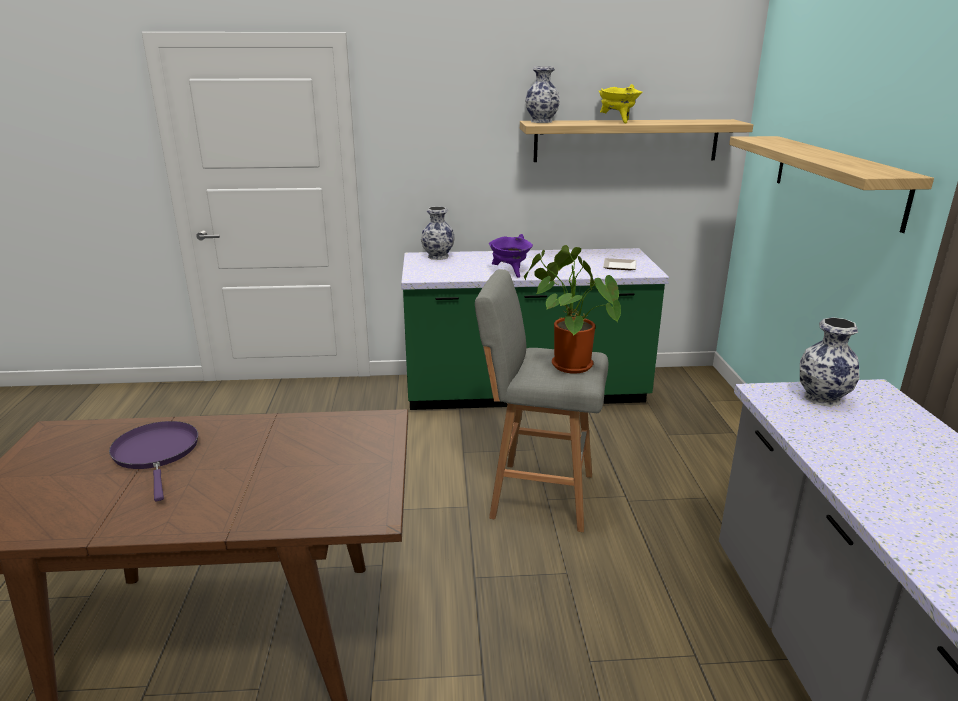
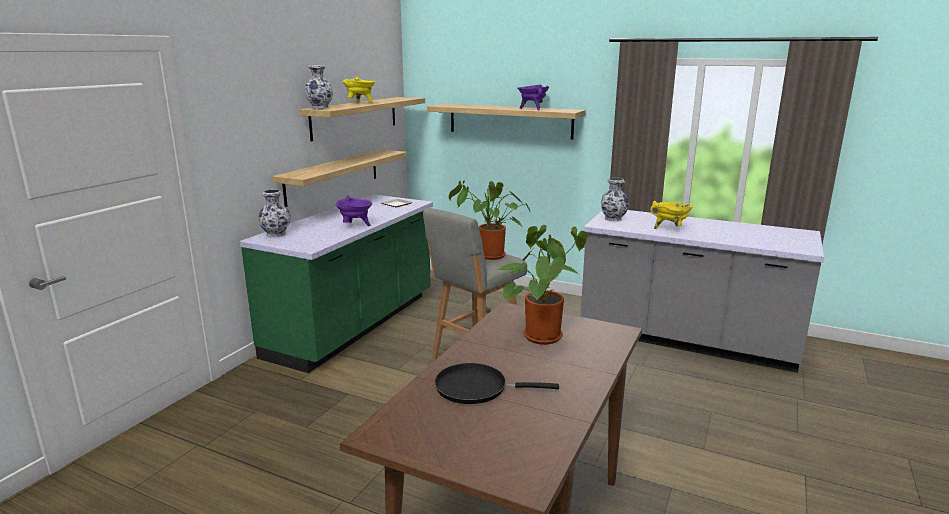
camera: 60 degrees left, 5 degrees down
purple frying pan [109,421,198,501] -> black frying pan [434,363,559,404]
none -> shelf [272,150,407,207]
none -> potted plant [497,225,588,345]
none -> purple cooking pot [518,84,549,110]
none -> yellow cooking pot [650,201,693,229]

